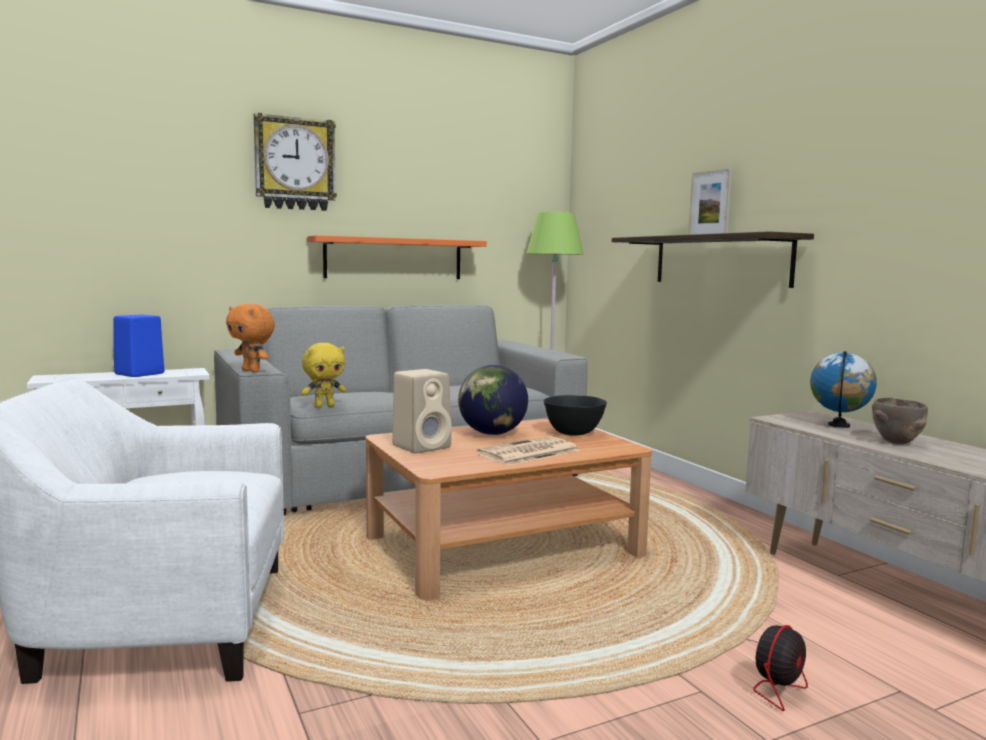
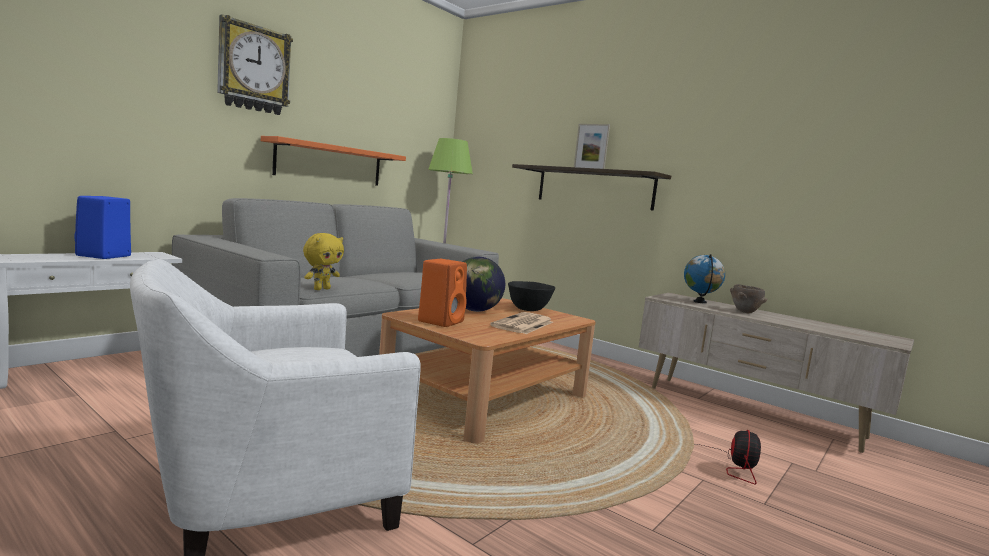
camera: 25 degrees left, 0 degrees up
orange plush toy [226,303,275,372] -> none
beige speaker [392,369,451,453] -> orange speaker [418,259,467,327]

